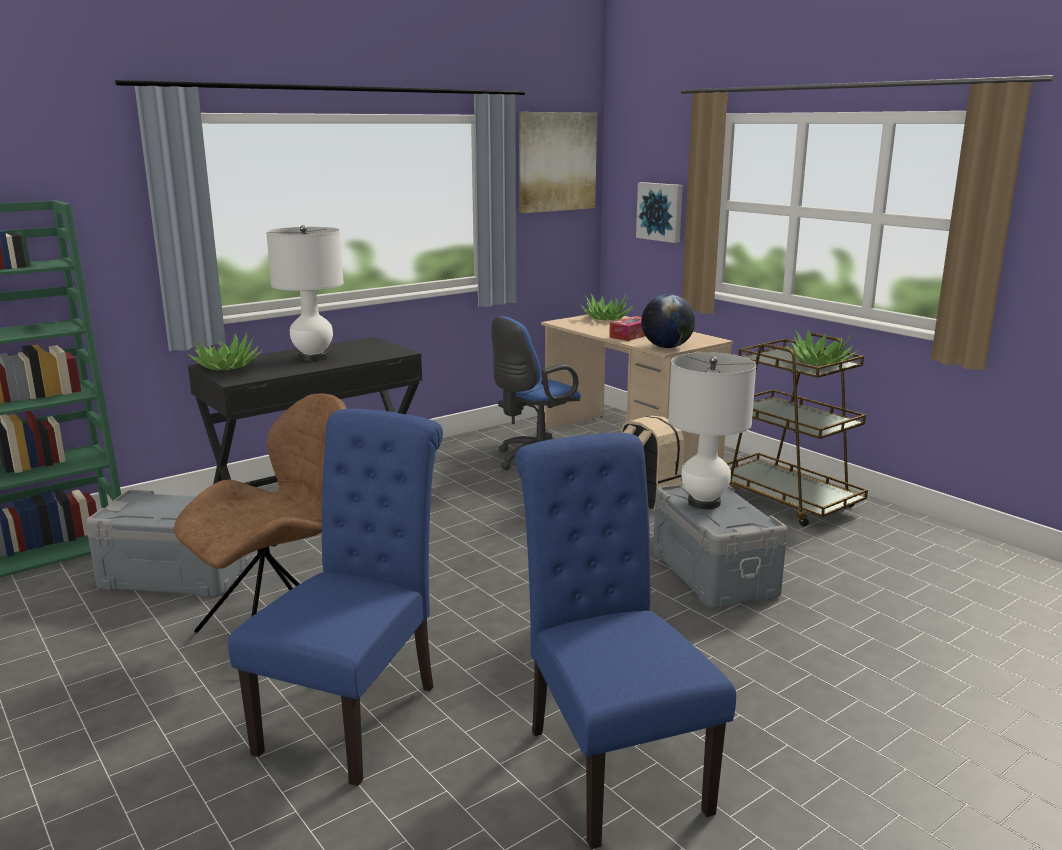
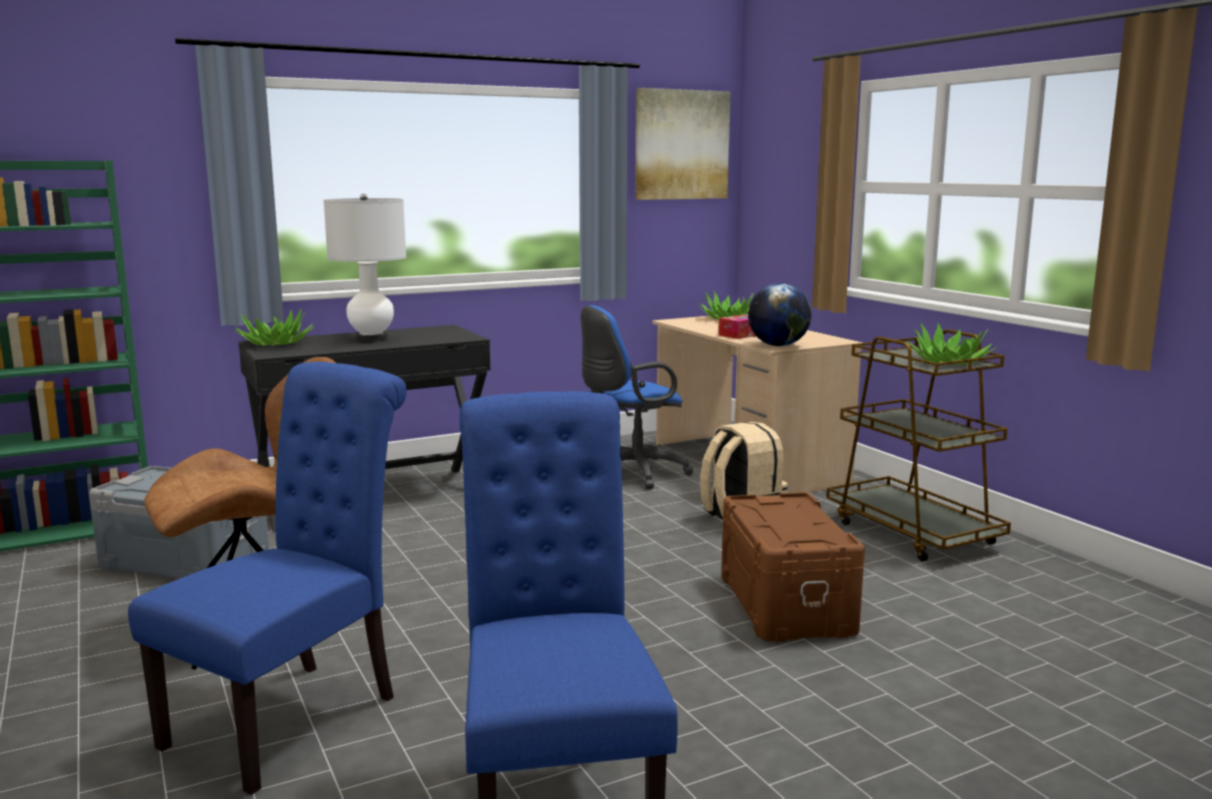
camera: 10 degrees right, 5 degrees down
picture [636,182,683,243] -> none
grey storage box [653,484,787,608] -> brown storage box [721,492,865,642]
white table lamp [668,352,756,509] -> none

